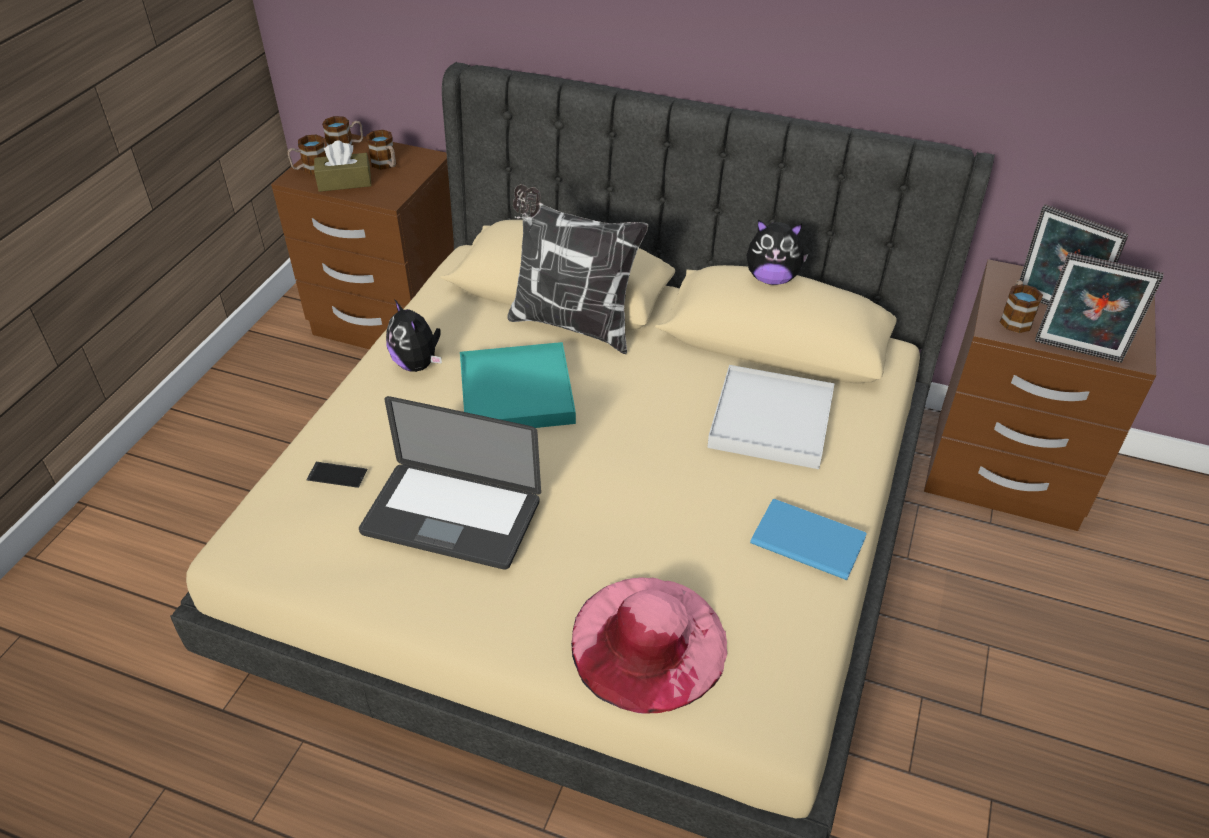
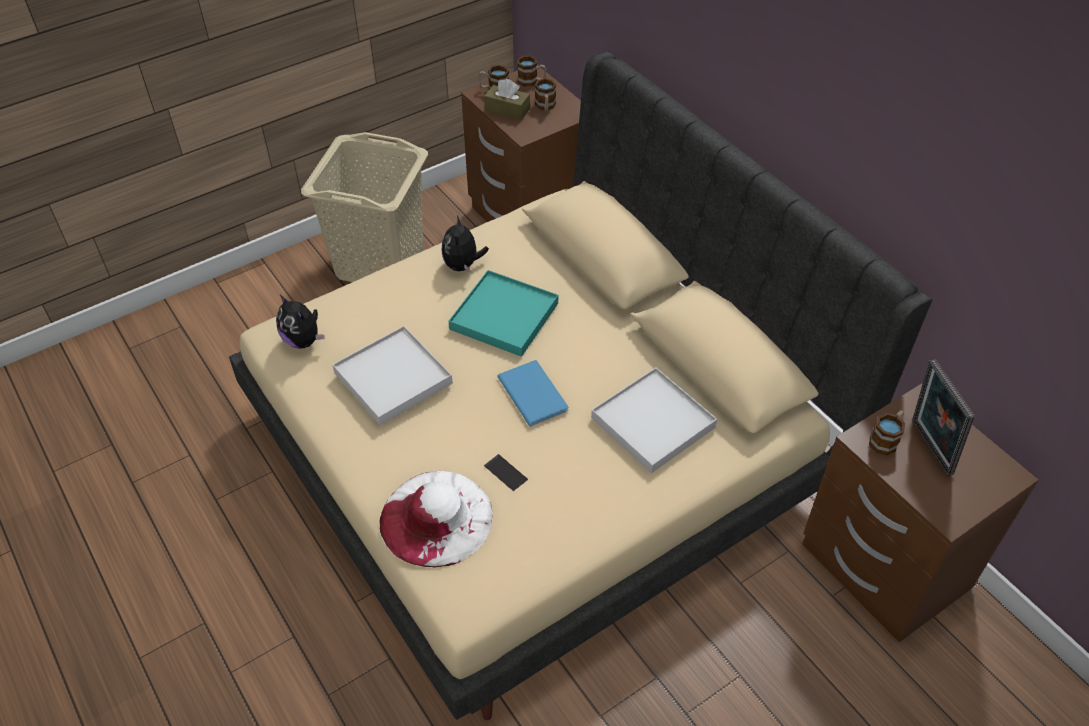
camera: 35 degrees right, 5 degrees up
phone [306,462,367,488] -> phone moved to [484,454,528,491]
laptop [359,396,541,570] -> white tray [332,326,453,425]
pillow [507,184,648,354] -> none
pink hat [571,577,727,714] -> white hat [380,471,492,568]
plush toy [746,219,808,285] -> plush toy moved to [276,295,325,349]
blue book [750,499,867,580] -> blue book moved to [497,360,569,426]
picture frame [1035,252,1164,363] -> none
none -> beige laundry basket [301,132,428,282]

